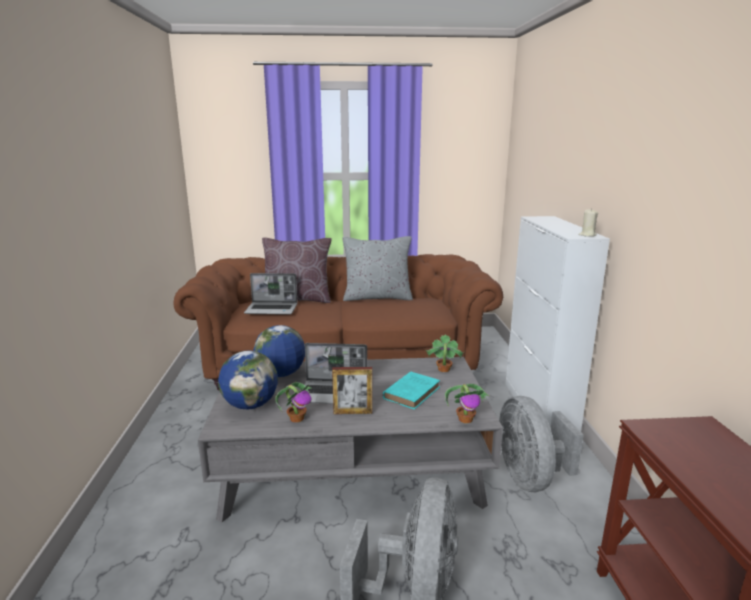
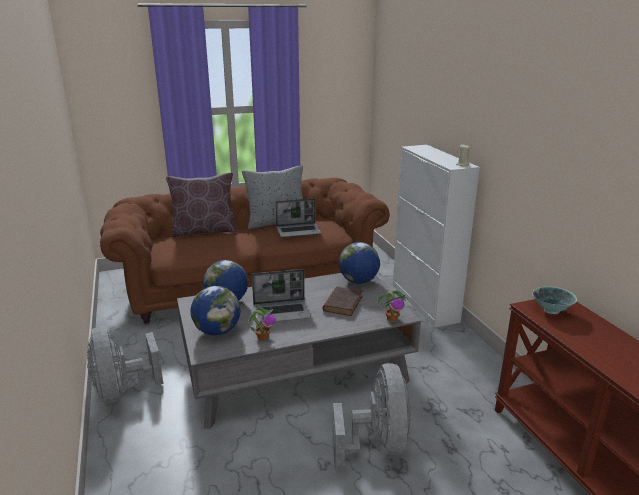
camera: 15 degrees left, 5 degrees up
laptop [244,273,297,315] -> laptop moved to [275,198,321,237]
picture frame [332,367,372,414] -> none
turquoise book [383,372,440,409] -> brown book [323,286,362,316]
potted plant [426,334,465,372] -> globe [339,242,380,284]
grey fan [499,396,584,492] -> grey fan moved to [87,326,163,406]
none -> bowl [532,286,577,314]

